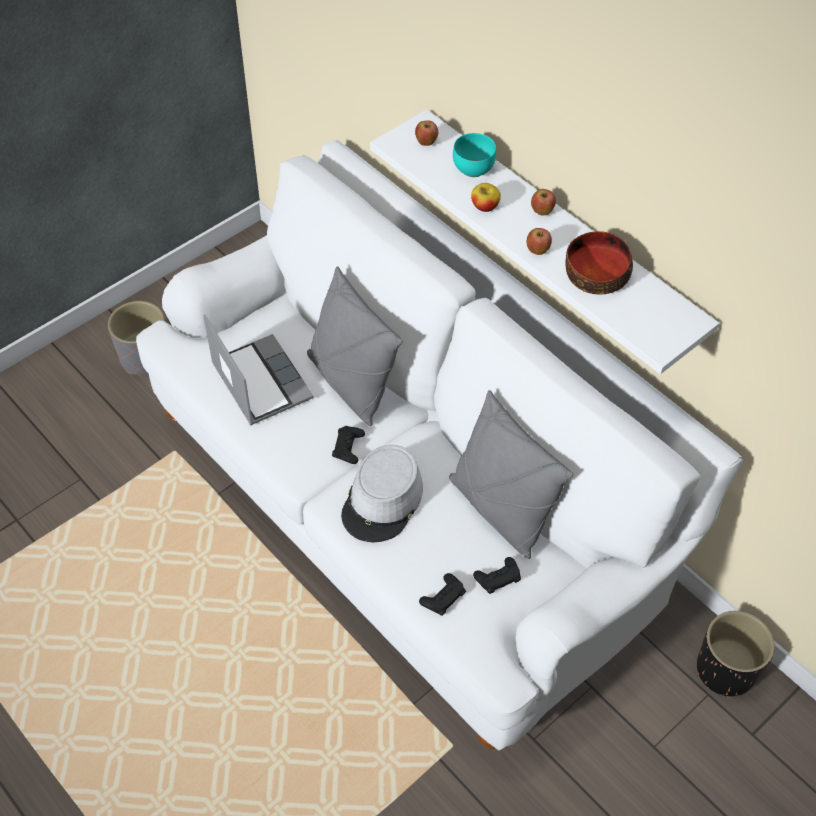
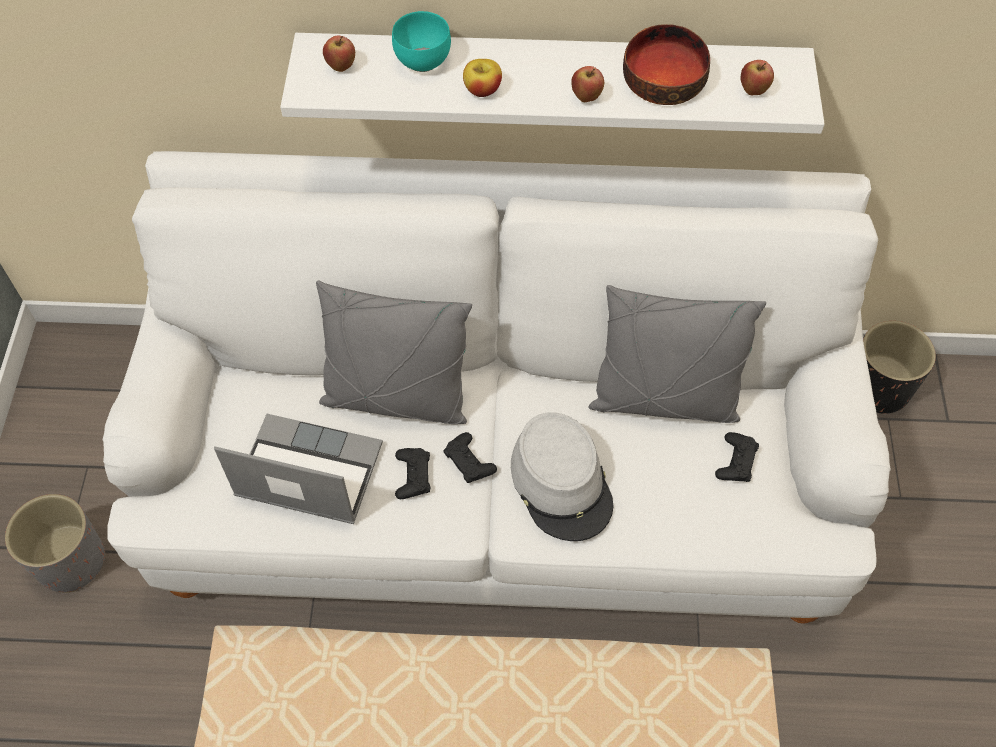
camera: 45 degrees left, 5 degrees up
black game controller [419,573,466,616] -> black game controller moved to [395,448,430,499]
apple [531,189,556,216] -> apple moved to [740,60,774,95]

